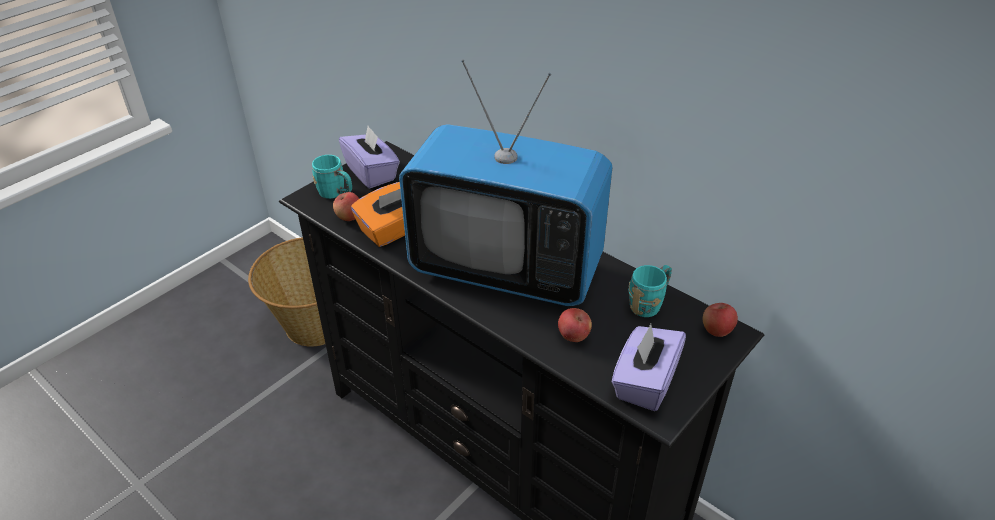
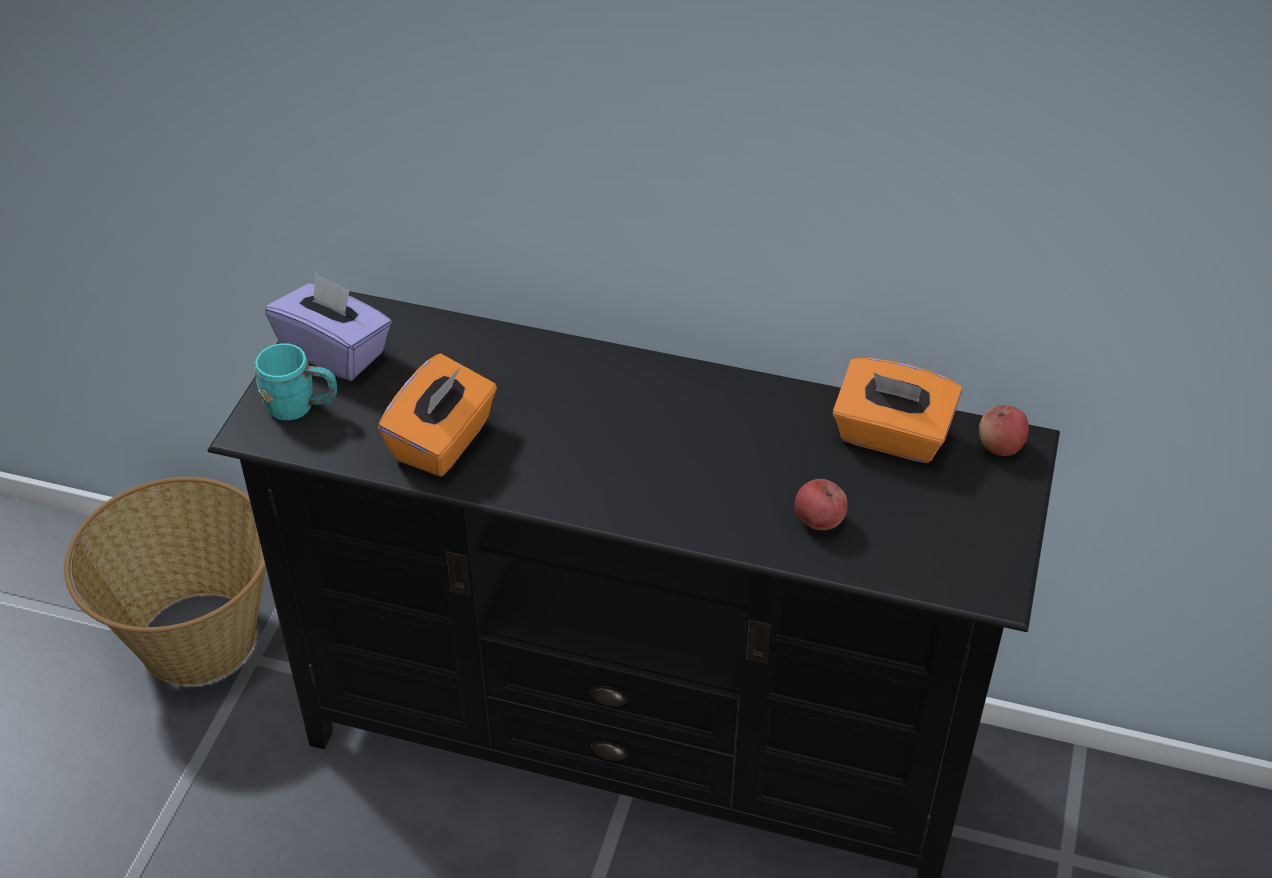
camera: 25 degrees left, 5 degrees up
apple [333,192,359,221] -> none
television [399,60,613,306] -> none
purple tissue box [612,324,686,411] -> none
turquoise mug [628,265,672,317] -> orange tissue box [833,358,962,463]

